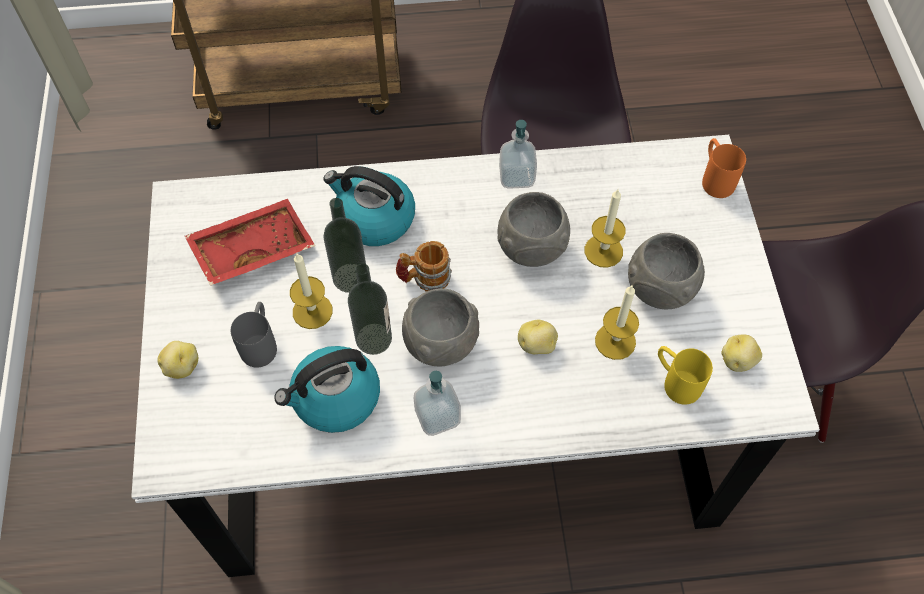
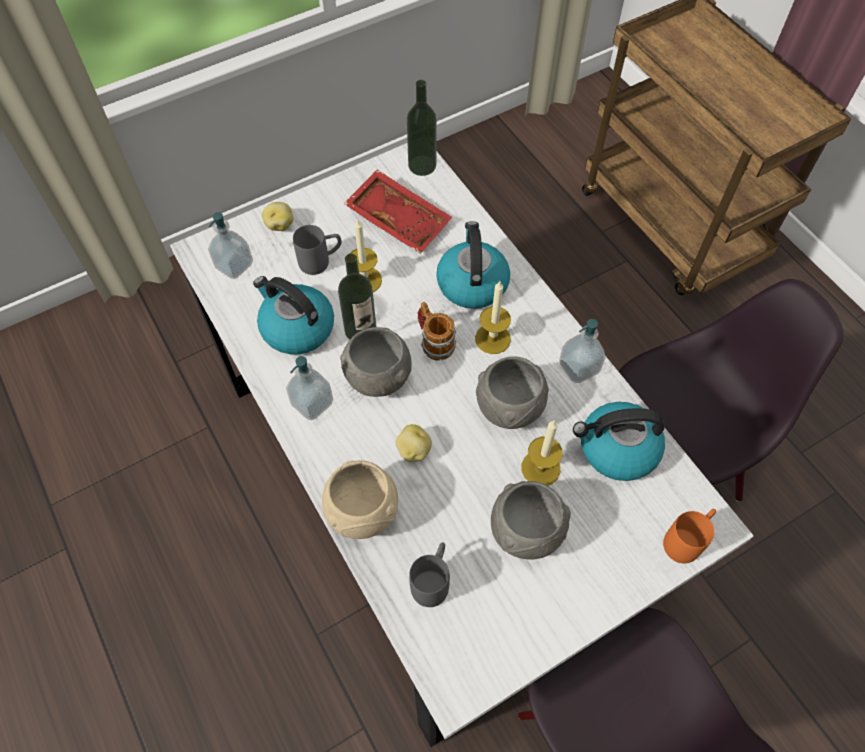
camera: 65 degrees right, 0 degrees up
bottle [323,198,366,293] -> bottle moved to [407,80,437,176]
candle [595,286,639,360] -> candle moved to [475,281,511,354]
yellow mug [658,346,713,405] -> grey mug [409,542,450,607]
potato [721,334,762,372] -> none
none -> soap dispenser [208,212,253,279]
none -> beige bowl [322,461,398,539]
none -> kettle [573,402,665,481]

